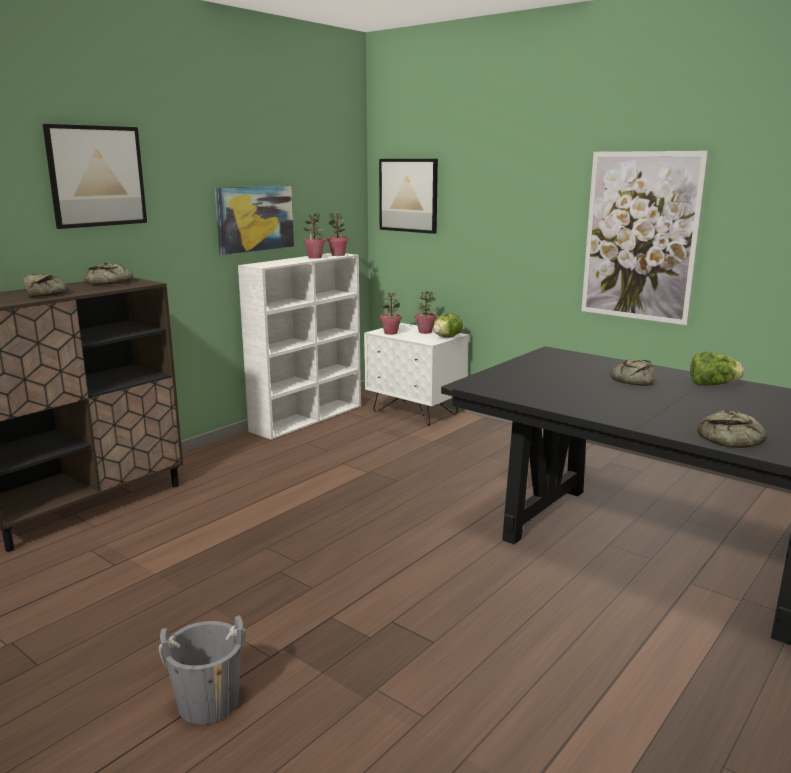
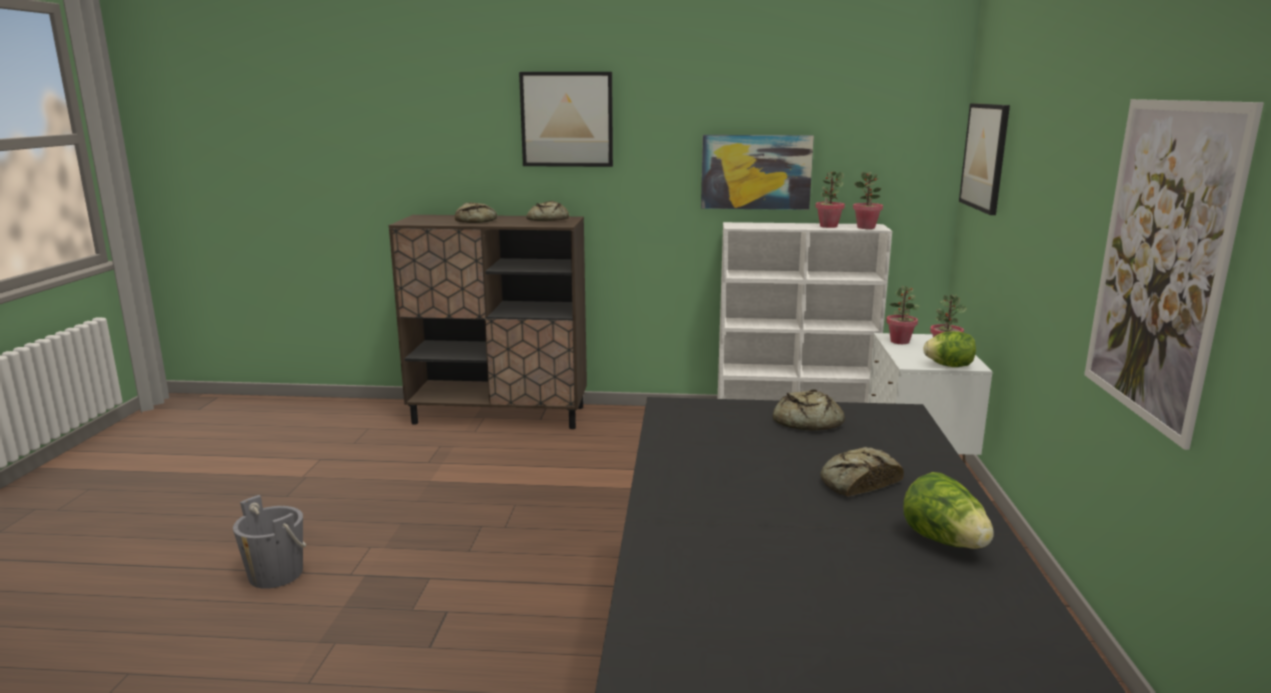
camera: 55 degrees right, 0 degrees up
bread [697,410,767,448] -> bread moved to [773,389,845,431]

